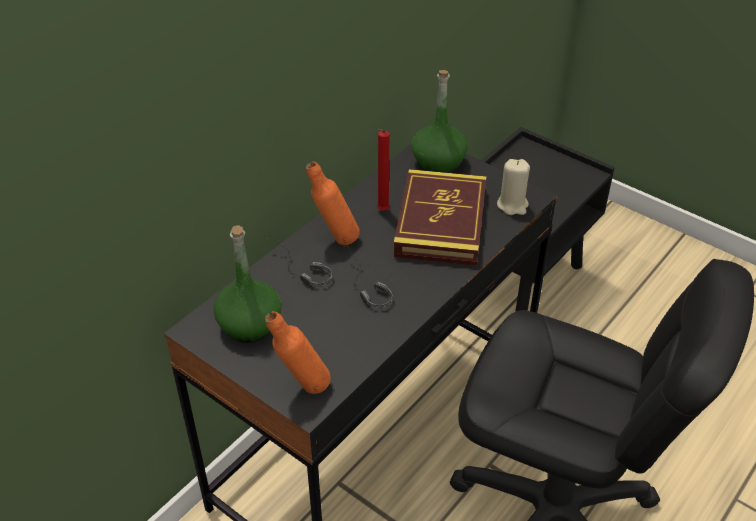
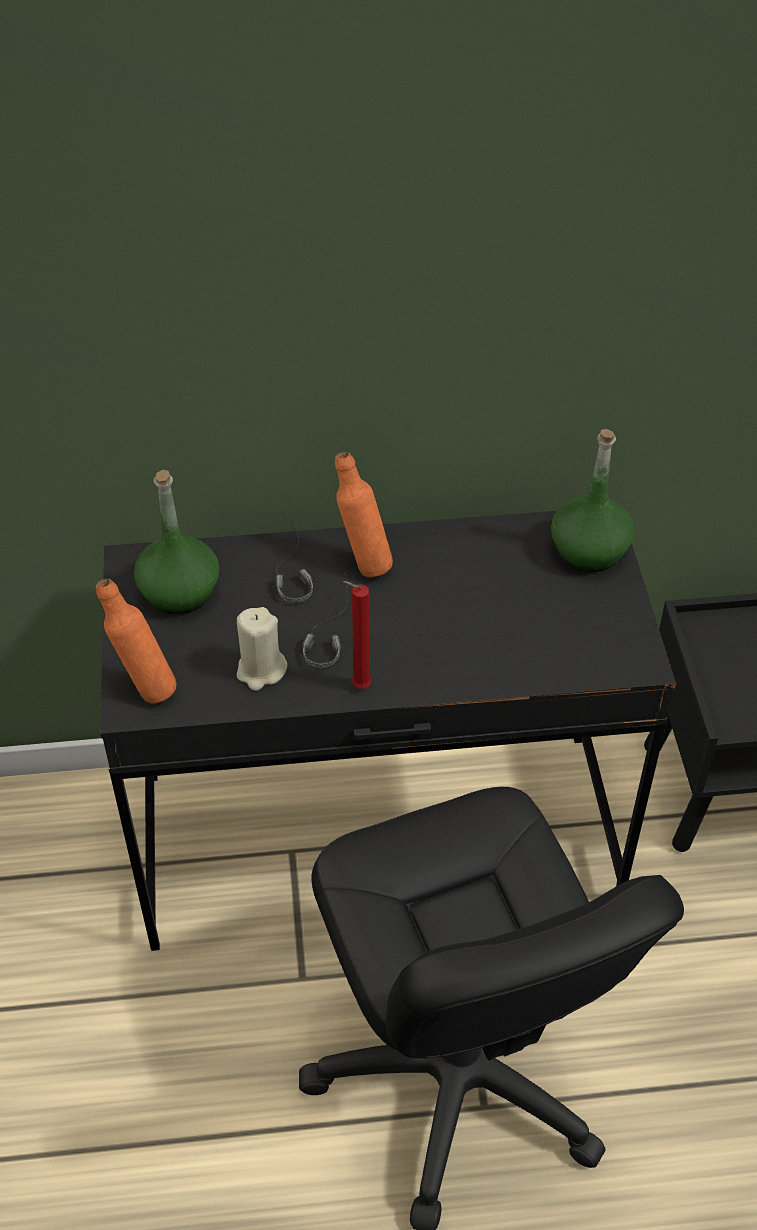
camera: 45 degrees right, 5 degrees up
red candle [377,129,390,211] -> red candle moved to [343,581,372,689]
book [394,169,487,266] -> none
beige candle [497,159,530,215] -> beige candle moved to [237,607,287,691]

